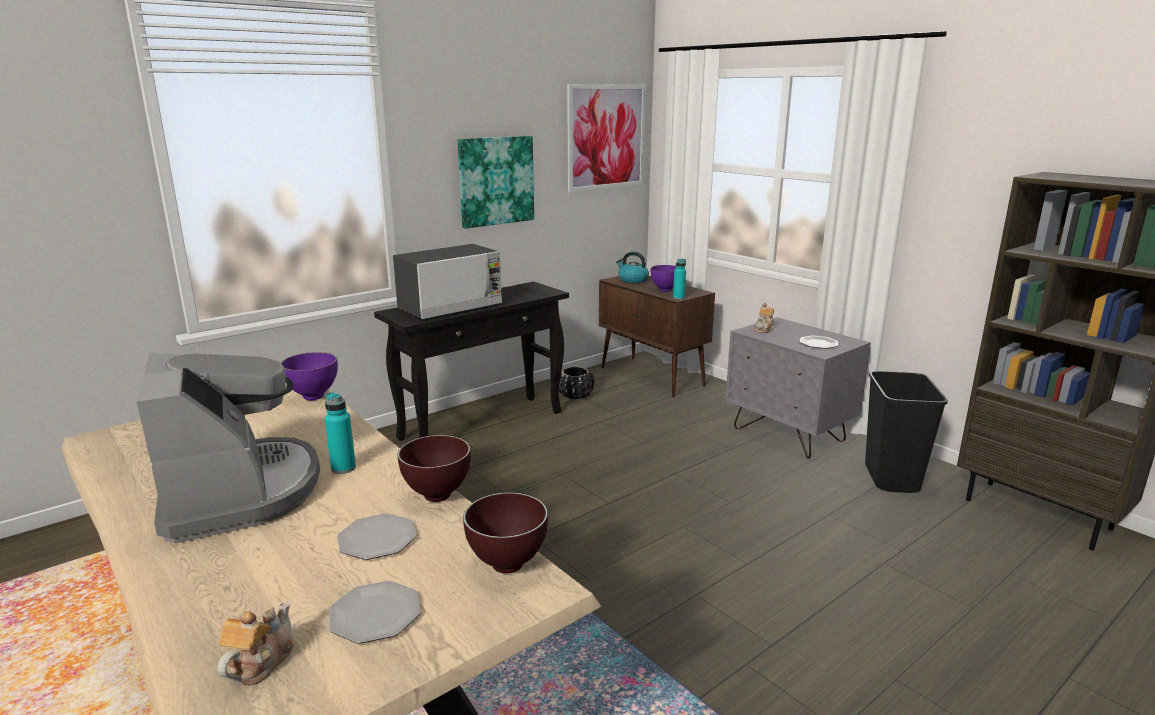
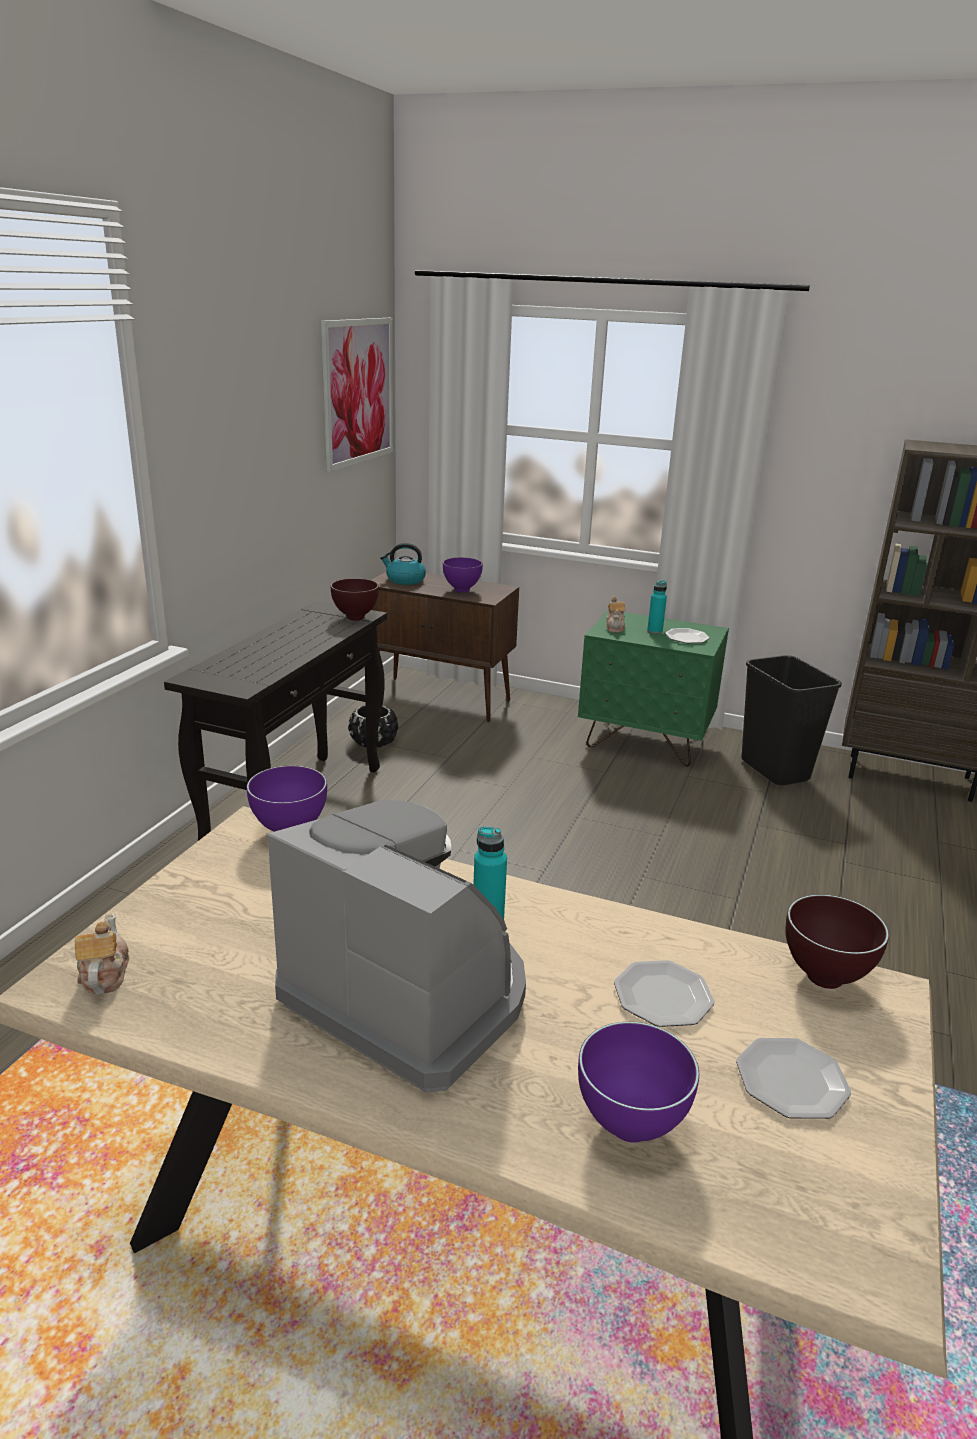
camera: 30 degrees left, 5 degrees up
teapot [218,601,294,685] -> teapot moved to [75,914,129,994]
microwave [393,244,502,319] -> none
brown bowl [398,435,471,502] -> brown bowl moved to [331,578,379,621]
picture [458,136,534,229] -> none
turquoise bottle [673,259,686,299] -> turquoise bottle moved to [647,580,667,634]
grey nightstand [725,317,871,459] -> green nightstand [578,610,729,766]
none -> purple bowl [578,1022,699,1143]

